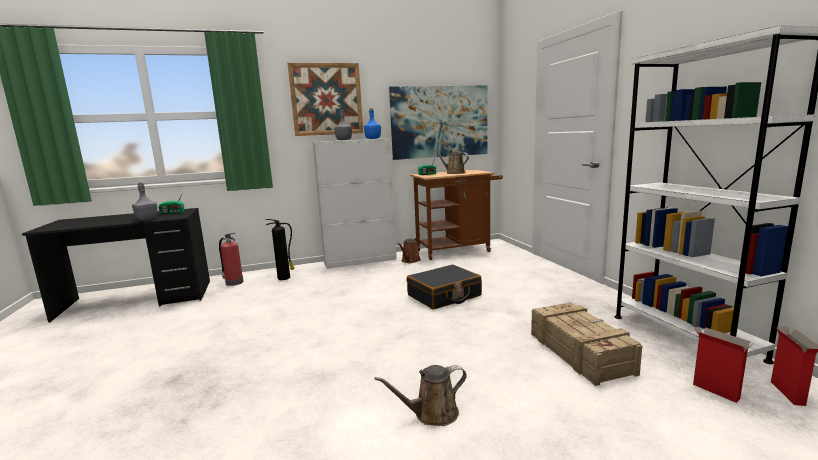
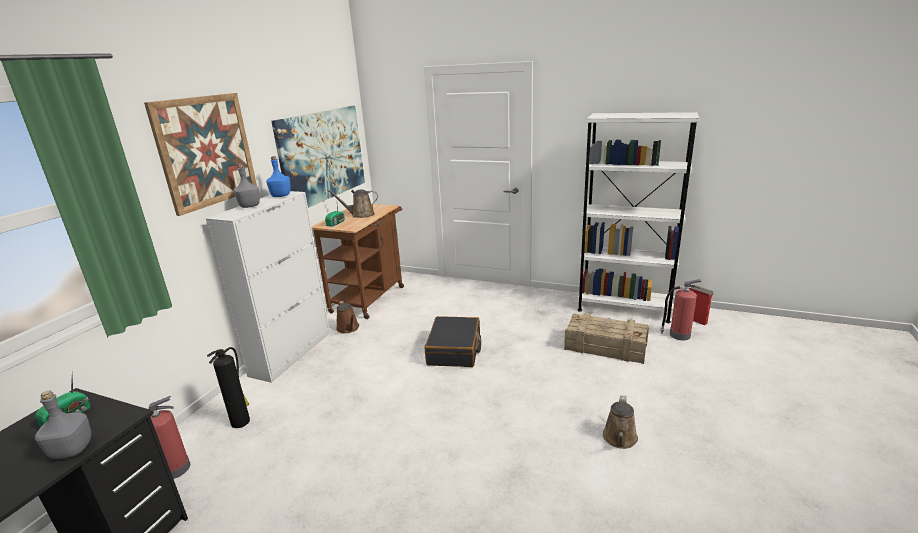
camera: 50 degrees left, 10 degrees up
cardboard box [693,327,751,403] -> fire extinguisher [660,279,702,340]

